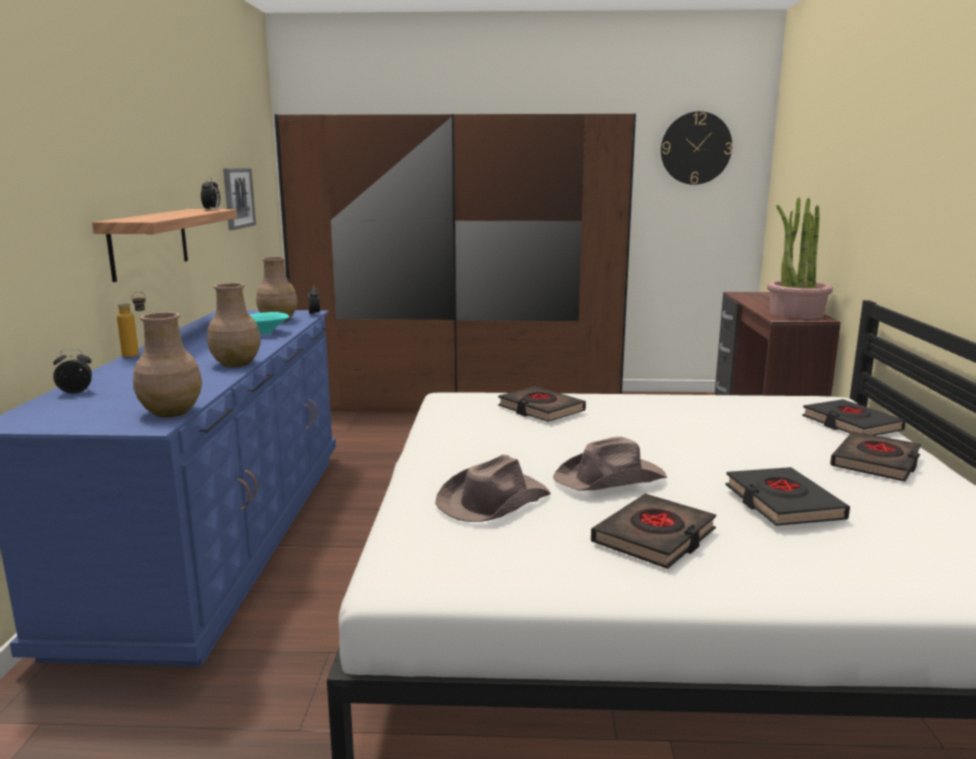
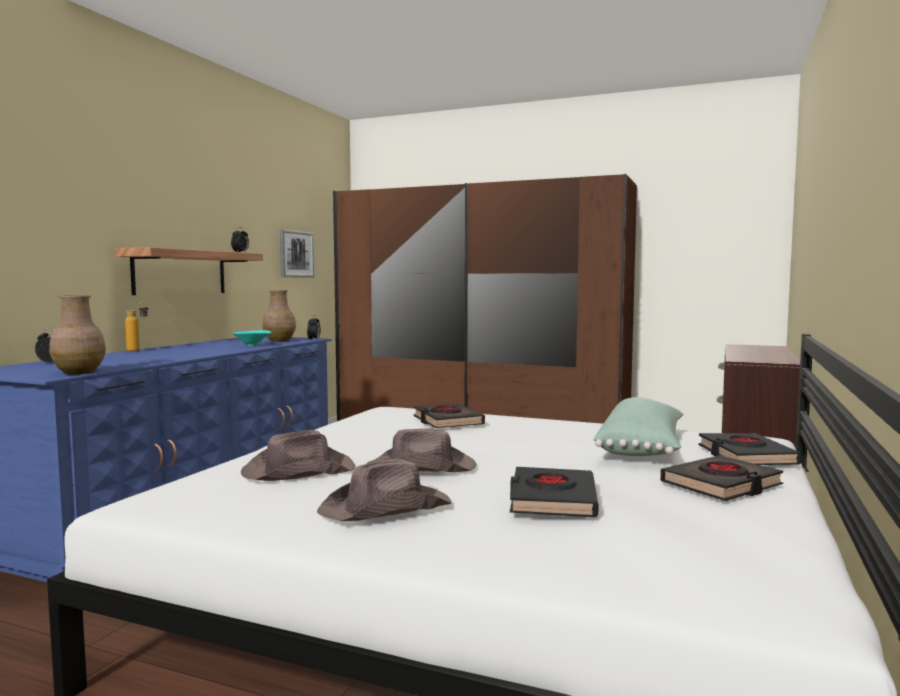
camera: 20 degrees right, 10 degrees down
brown vase [207,283,261,367] -> none
black book [591,494,716,569] -> brown hat [317,459,451,521]
wall clock [661,111,732,185] -> none
potted plant [767,197,833,319] -> none
none -> green pillow [594,397,684,456]

